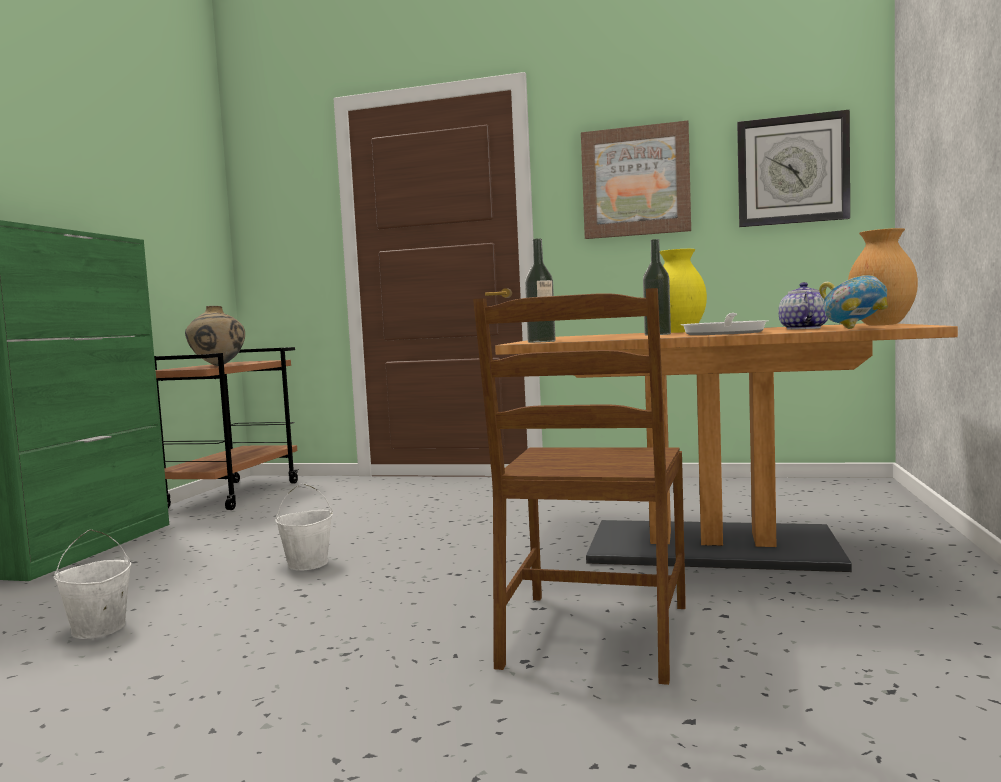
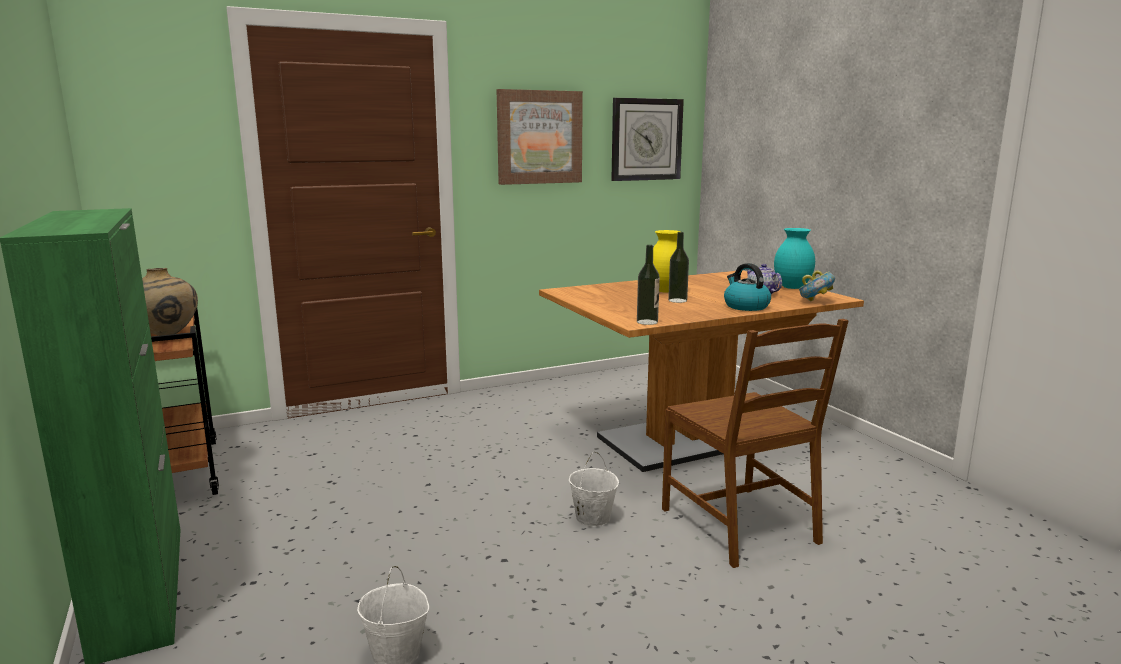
camera: 40 degrees left, 10 degrees up
white bucket [275,483,333,571] -> white bucket moved to [569,452,619,527]
frying pan [681,313,768,335] -> kettle [724,263,771,311]
brown vase [848,228,918,325] -> turquoise vase [774,228,815,289]

